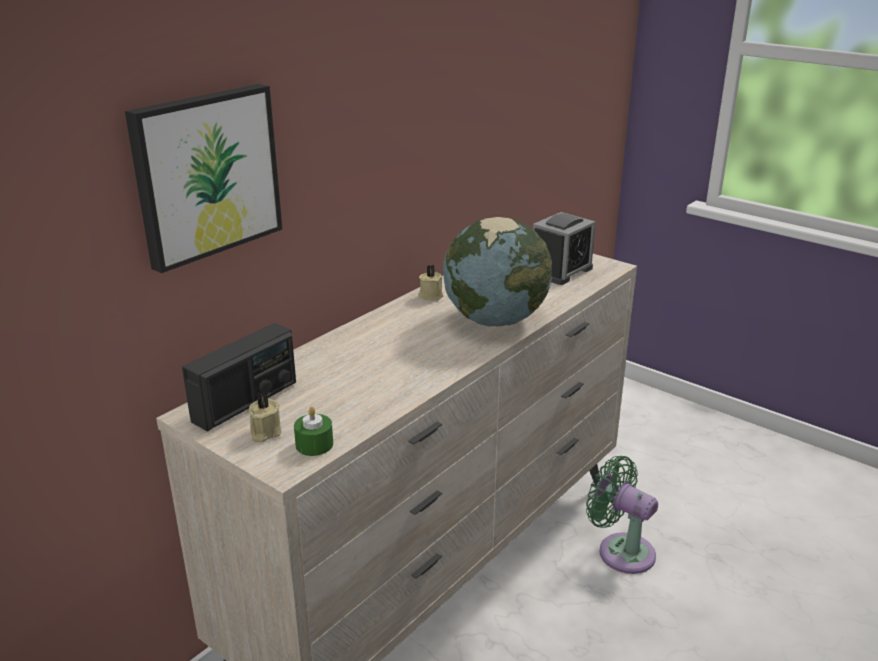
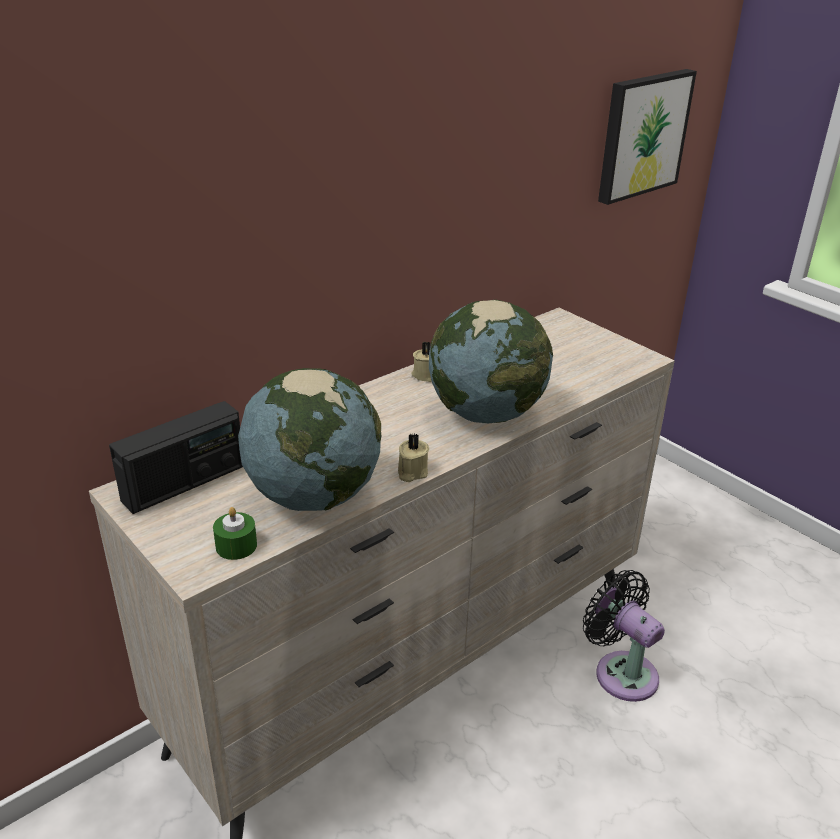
camera: 10 degrees right, 5 degrees up
picture [125,84,282,273] -> picture moved to [598,69,697,205]
beige candle [249,392,282,442] -> beige candle moved to [398,433,429,482]
alarm clock [533,212,596,285] -> none
green fan [586,456,658,574] -> black fan [583,570,665,702]
none -> globe [238,368,381,511]

